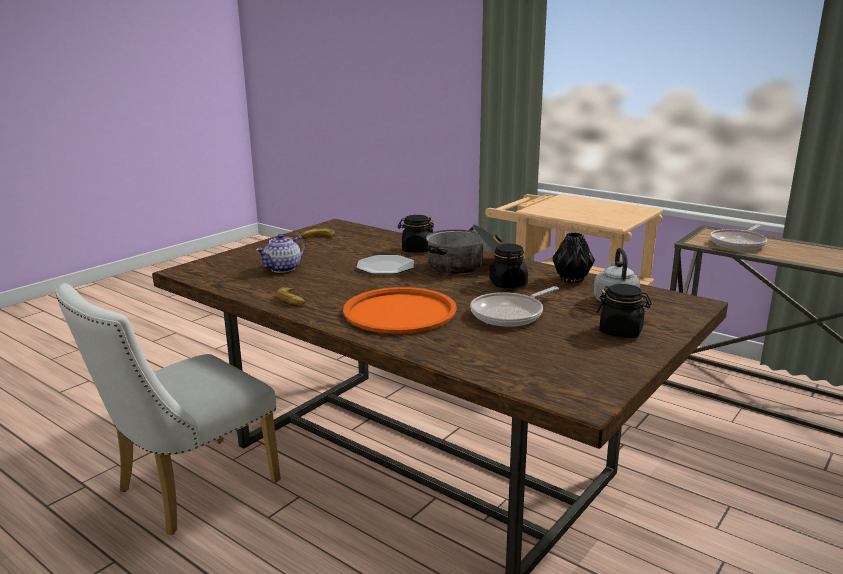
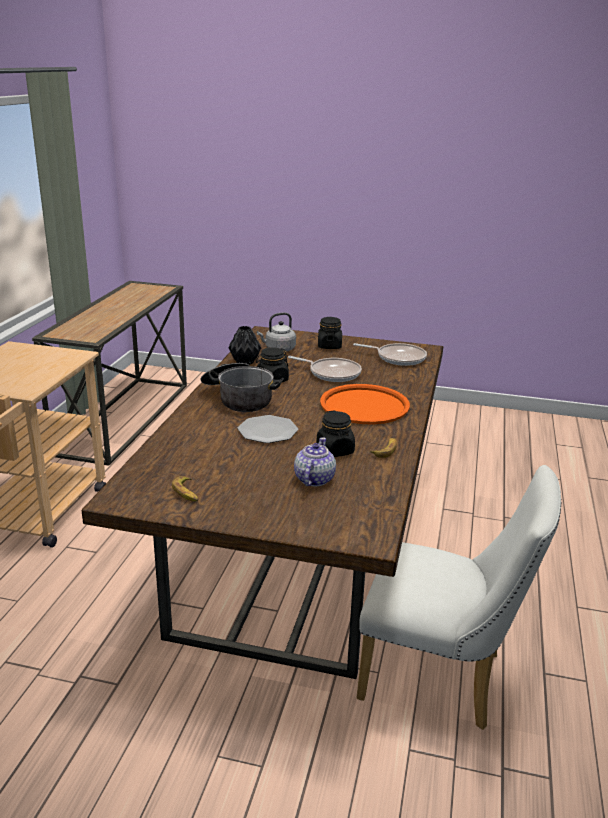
camera: 115 degrees left, 5 degrees up
teapot [256,234,306,273] -> teapot turned 90 degrees counterclockwise [294,437,336,486]
black jar [398,215,434,252] -> black jar moved to [316,410,355,457]
frying pan [710,224,767,250] -> frying pan moved to [353,343,427,366]

